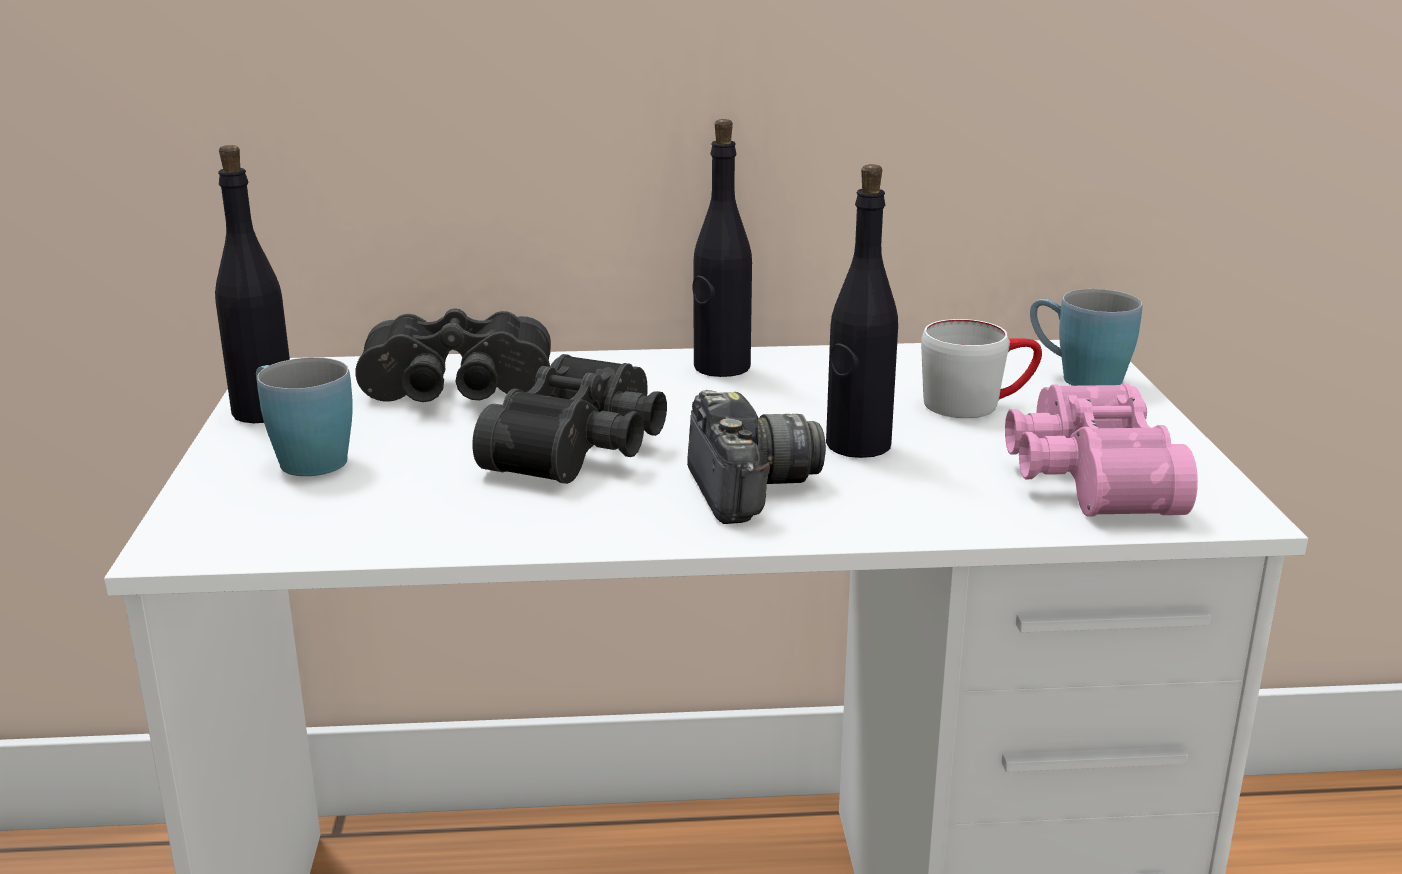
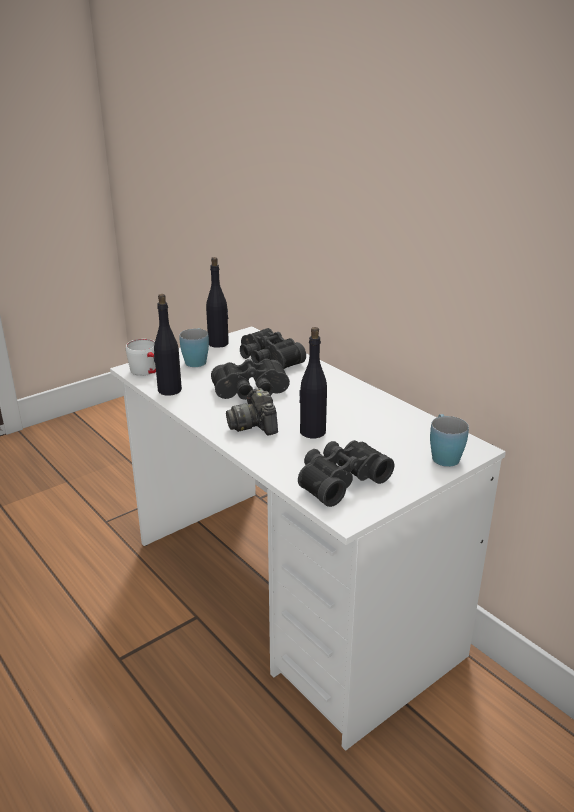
camera: 55 degrees right, 5 degrees up
camera [687,390,826,524] -> camera turned 120 degrees clockwise [226,388,278,436]
black bottle [692,119,752,377] -> black bottle moved to [154,294,182,396]
white mug [921,319,1042,418] -> white mug moved to [126,339,156,376]
pink binoculars [1005,383,1198,516] -> black binoculars [298,440,394,507]

